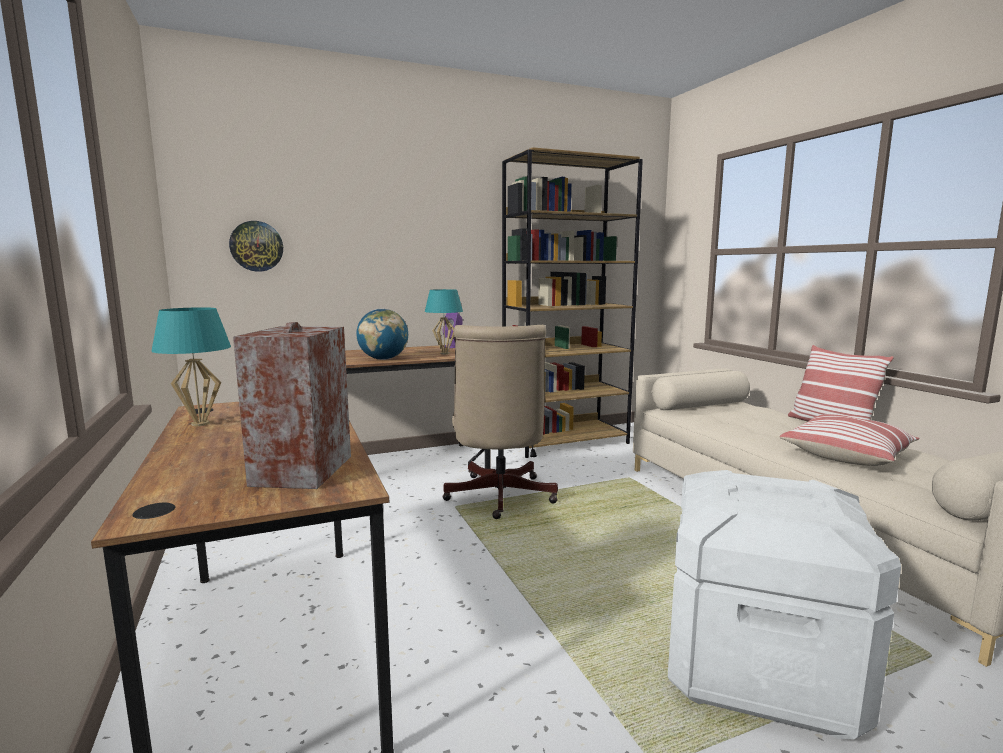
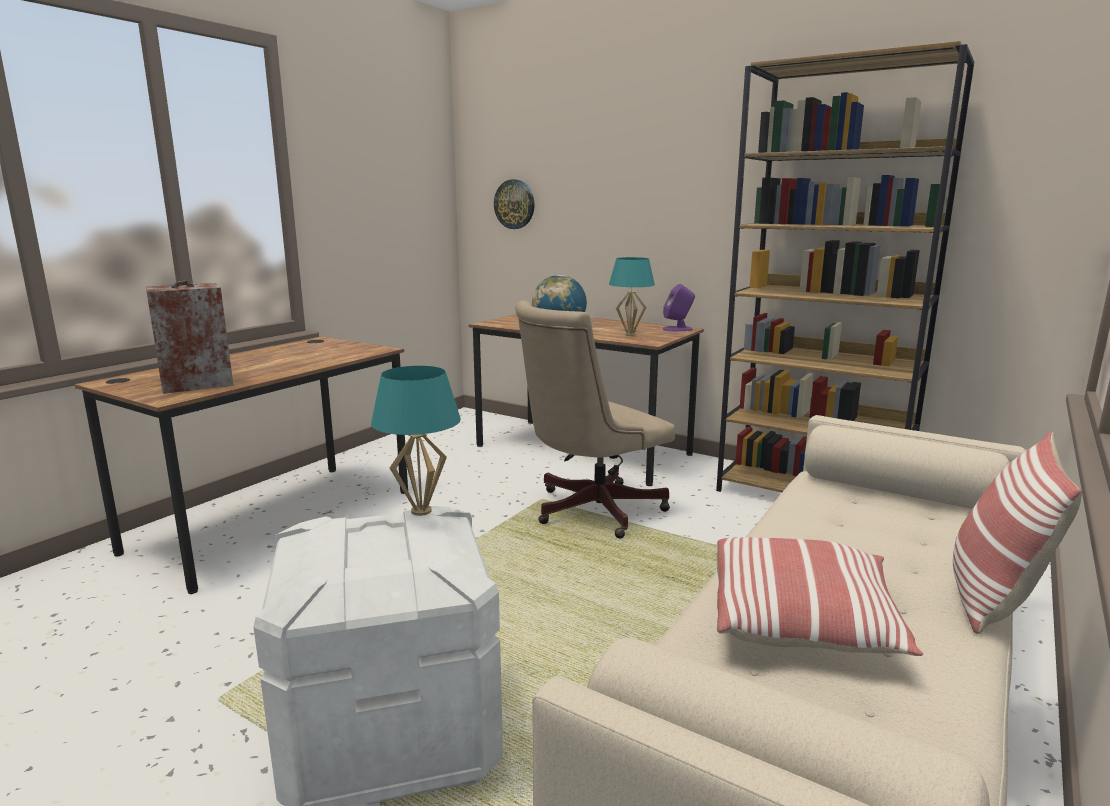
camera: 55 degrees right, 5 degrees up
turquoise table lamp [152,307,231,426] -> turquoise table lamp moved to [371,366,461,516]

